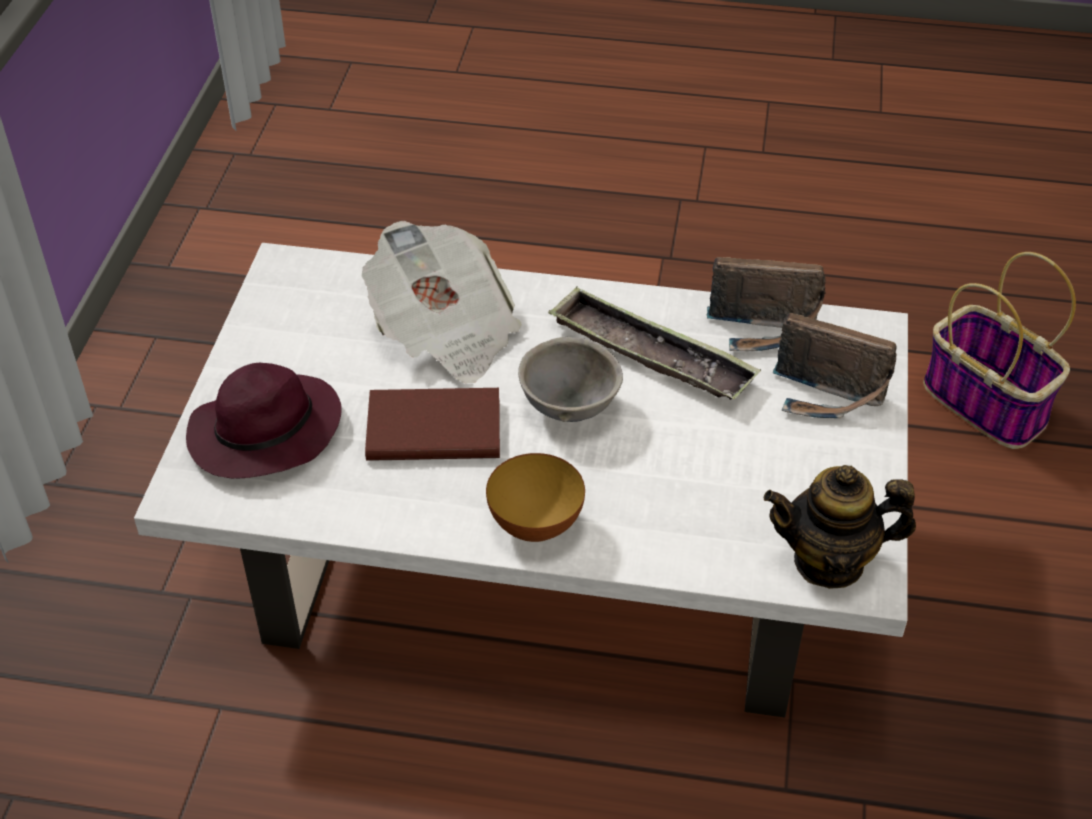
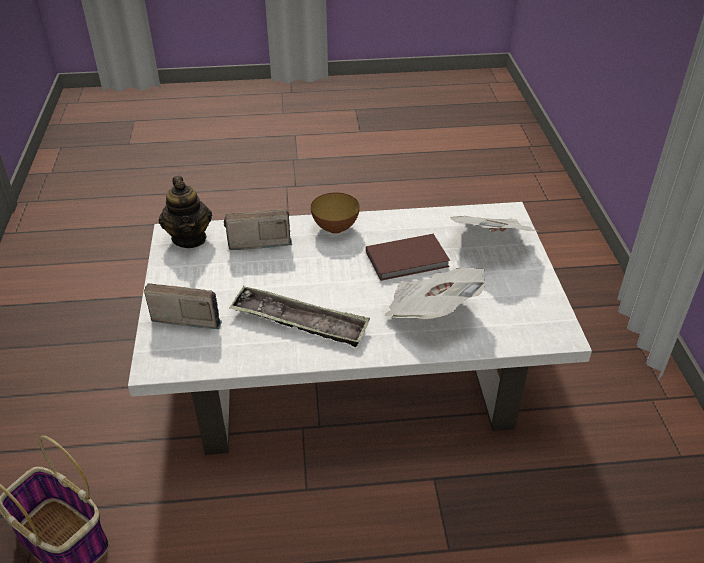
camera: 165 degrees right, 5 degrees down
purple hat [186,363,342,479] -> newspaper [450,216,537,232]
grey bowl [518,337,623,422] -> none
radio [706,257,826,351] -> radio moved to [224,210,292,250]
teapot [764,465,916,589] -> teapot turned 90 degrees clockwise [159,176,212,248]

